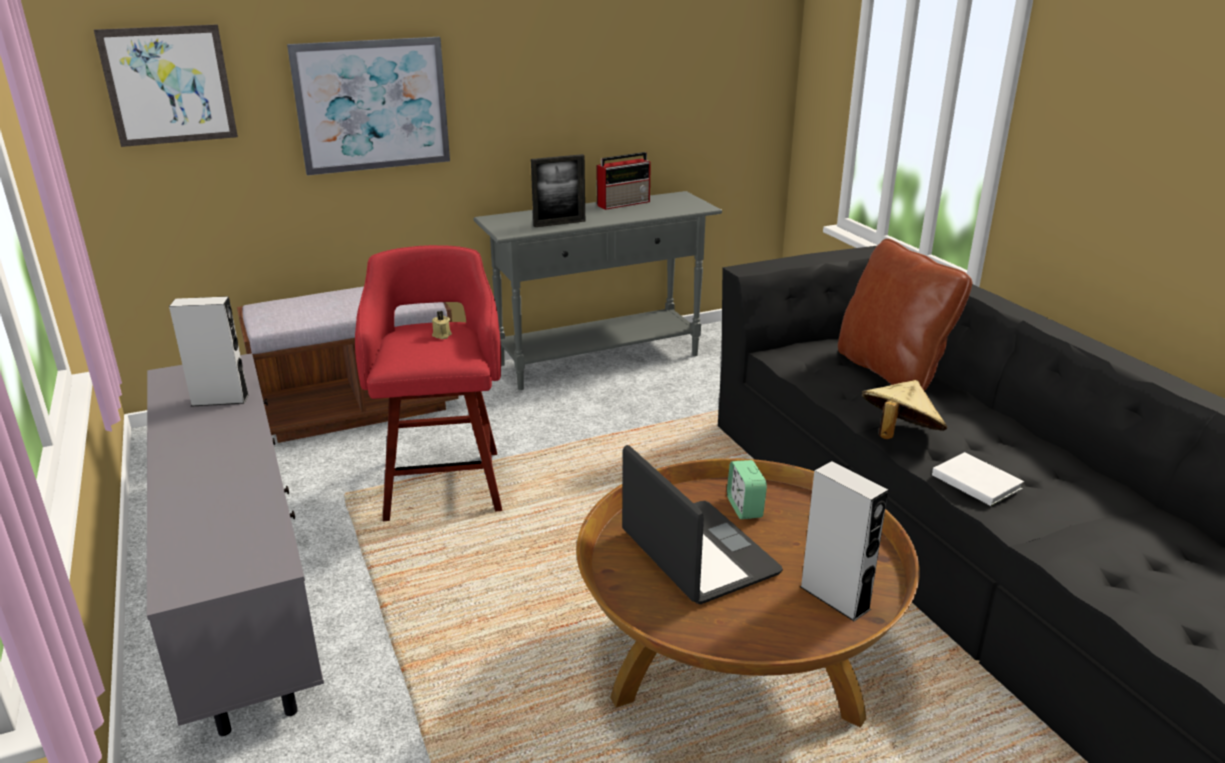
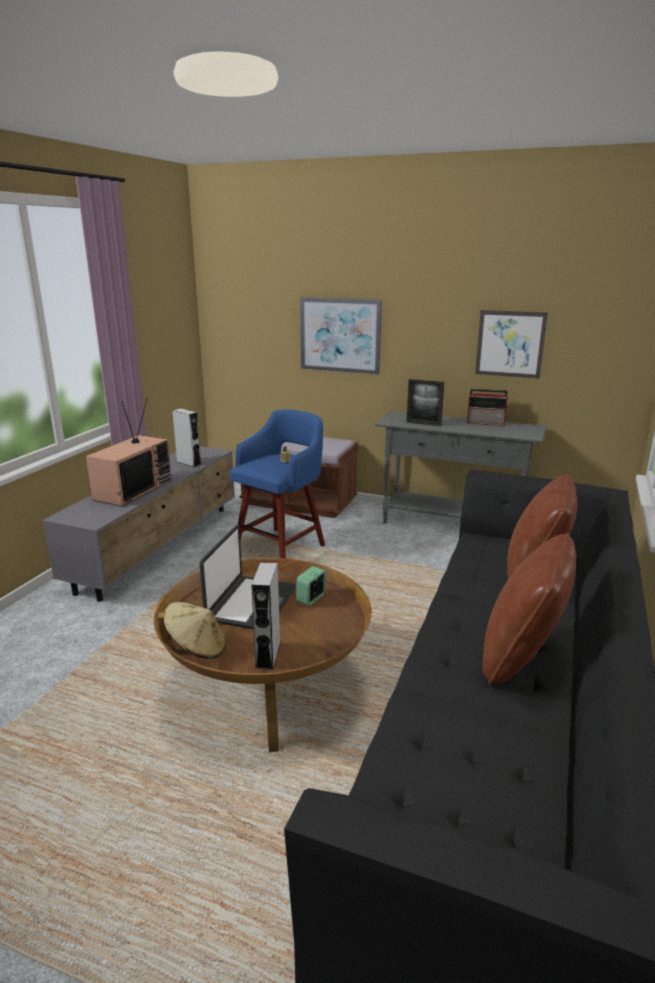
camera: 45 degrees right, 5 degrees down
picture [94,24,238,147] -> picture moved to [475,310,548,379]
red stool [355,245,502,521] -> blue stool [230,410,325,559]
beige hat [861,380,947,439] -> beige hat moved to [158,602,226,659]
white book [932,452,1024,506] -> none
none -> television [86,398,172,506]
none -> brown pillow [483,533,576,685]

